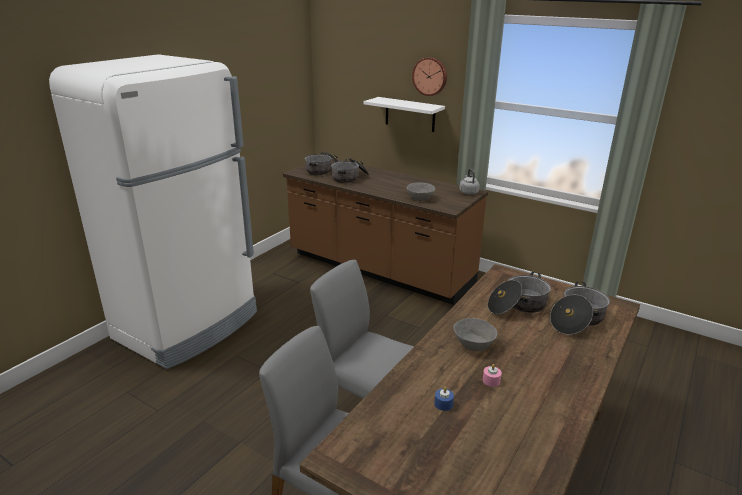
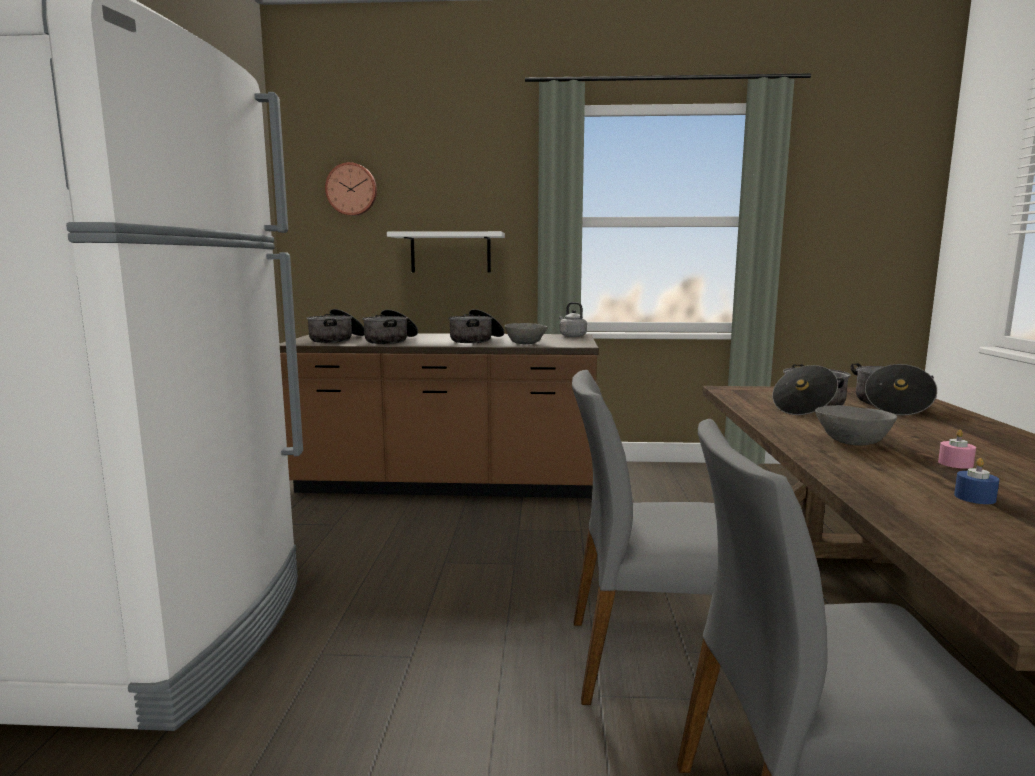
camera: 30 degrees left, 15 degrees down
wall clock [412,57,447,96] -> wall clock moved to [325,162,377,216]
none -> cooking pot [448,309,504,343]

